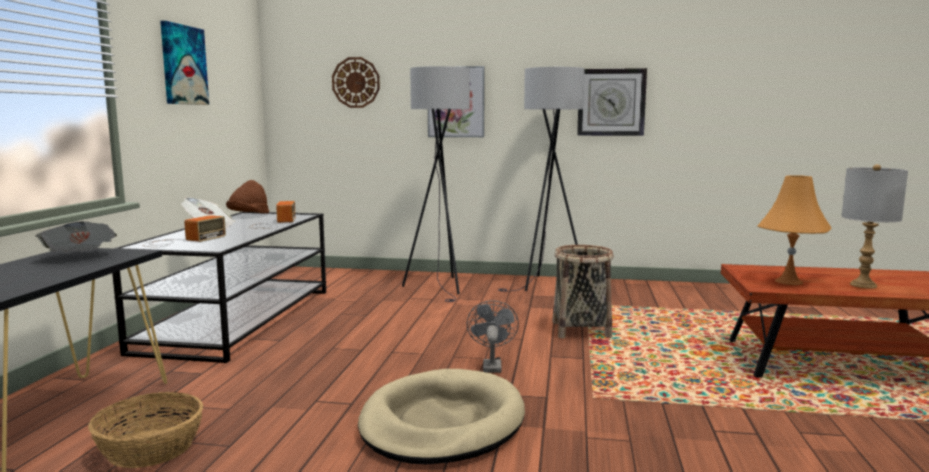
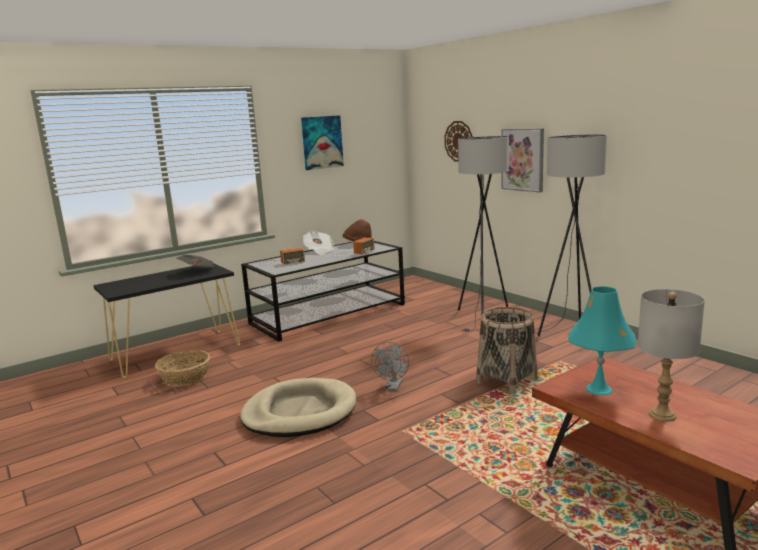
camera: 45 degrees right, 5 degrees up
grey fan [466,300,519,373] -> grey fan turned 150 degrees clockwise [371,342,409,391]
wall clock [577,68,647,136] -> none
orange table lamp [758,175,831,285] -> turquoise table lamp [568,286,636,395]

